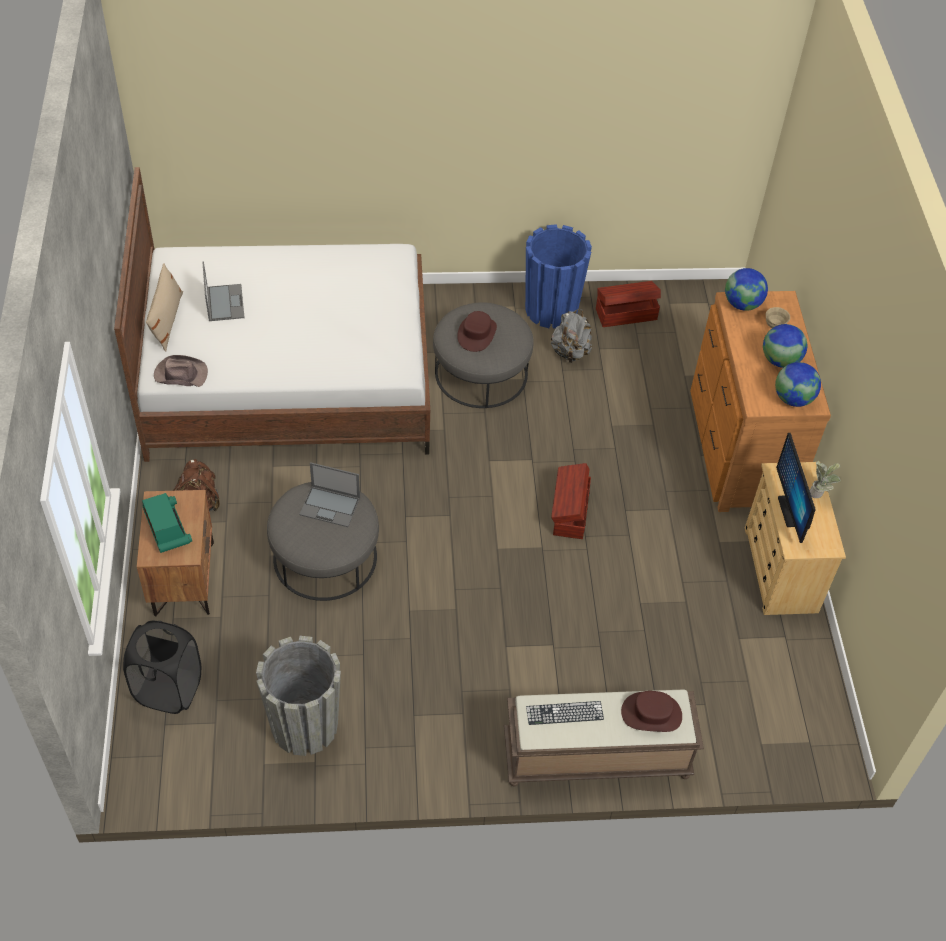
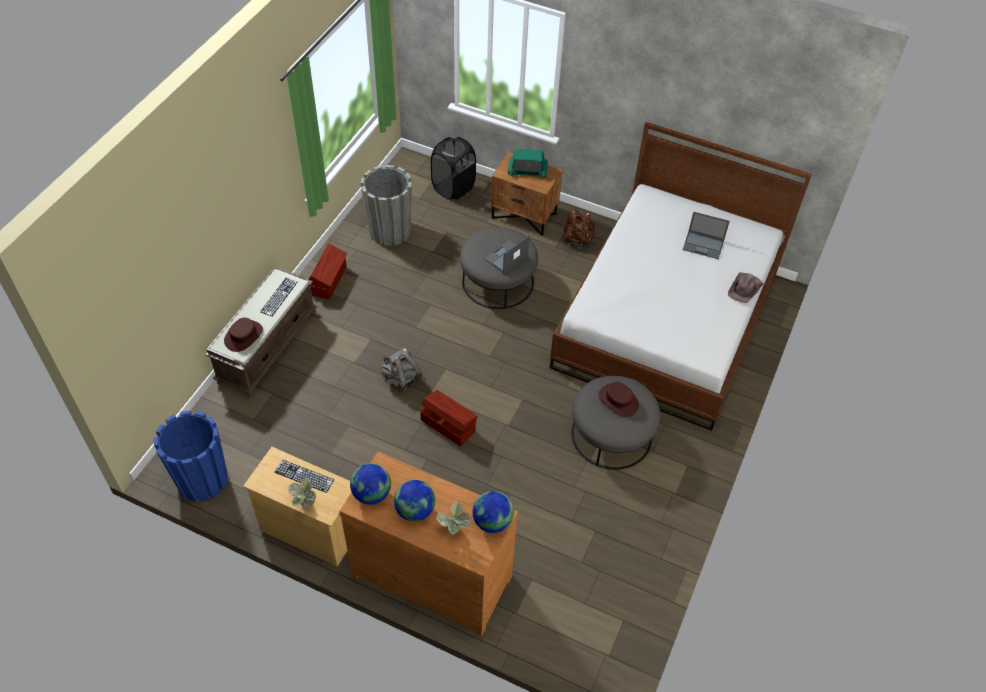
camera: 120 degrees right, 0 degrees up
beige pillow [146,263,183,352] -> none
brown hat [154,355,208,387] -> brown hat moved to [728,273,763,303]
blue planter [525,224,592,329] -> blue planter moved to [154,410,228,502]
grey backpack [551,309,592,363] -> grey backpack moved to [380,348,422,392]
brown storage box [596,281,661,327] -> brown storage box moved to [309,243,347,300]
beige bowl [766,307,790,328] -> potted plant [436,502,471,535]
monitor [776,433,816,543] -> keyboard [274,460,334,493]

